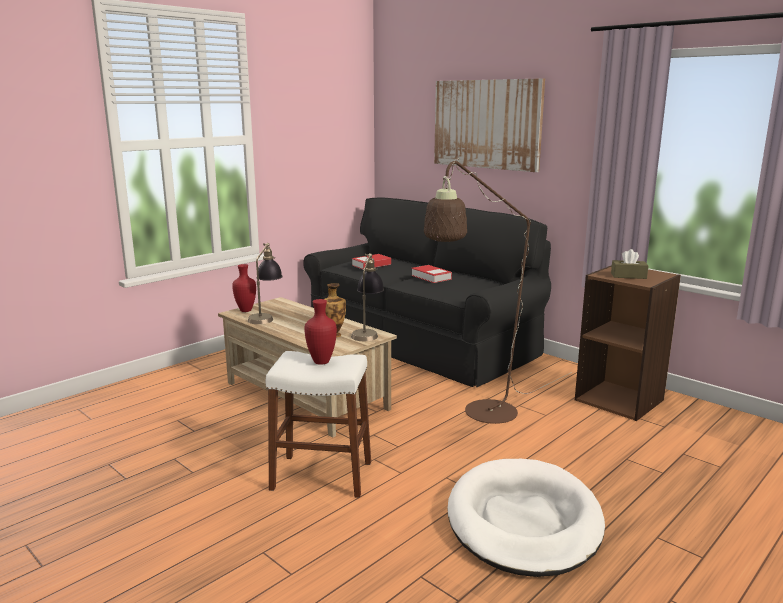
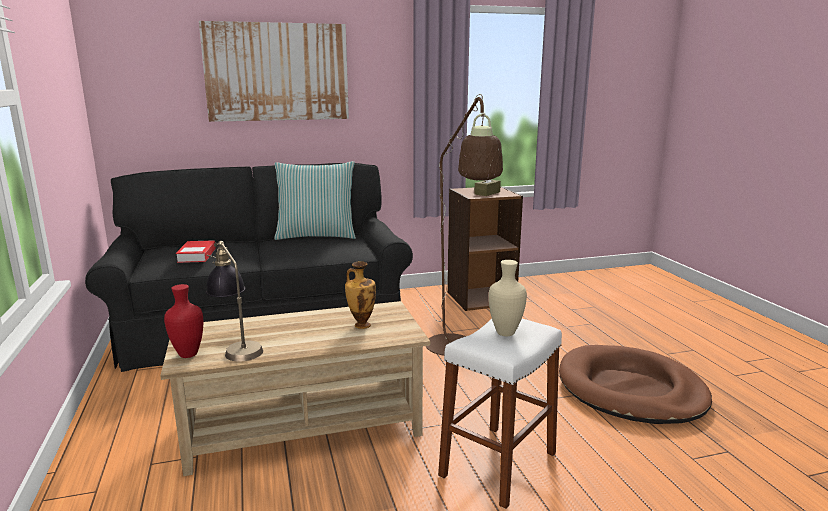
camera: 60 degrees left, 0 degrees up
red vase [304,299,337,365] -> beige vase [489,260,527,336]
table lamp [351,253,384,341] -> none
book [411,265,452,283] -> none
white dog bed [447,459,605,577] -> brown dog bed [559,345,712,424]
none -> pillow [274,161,356,240]

